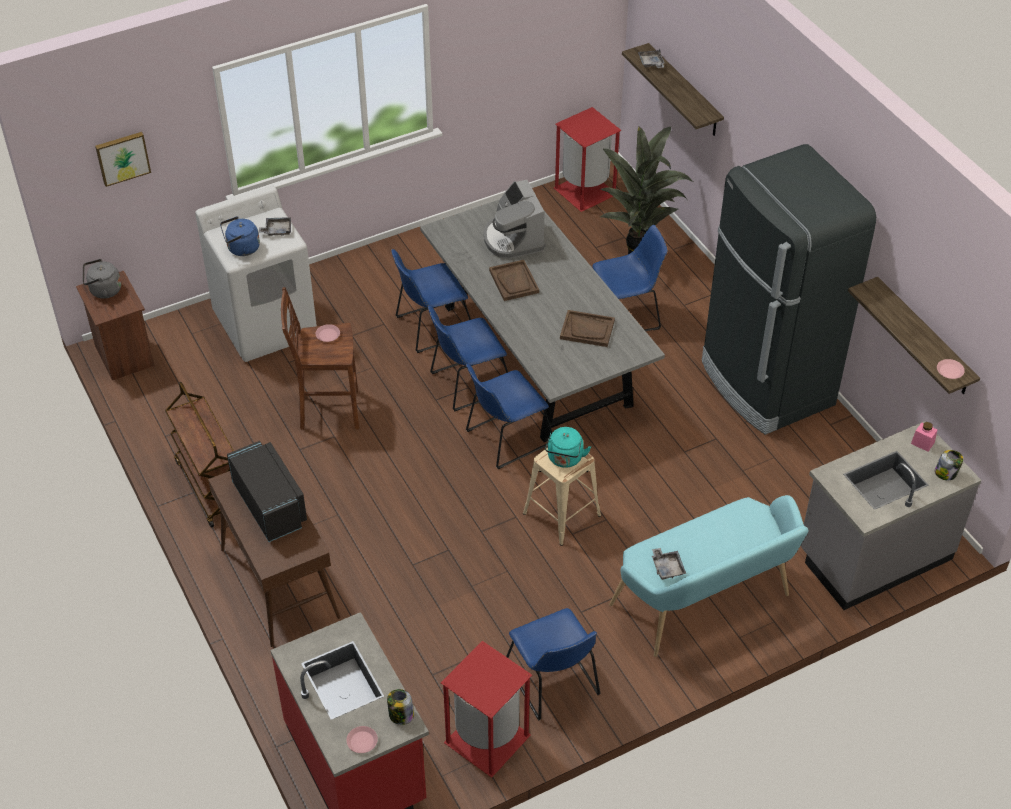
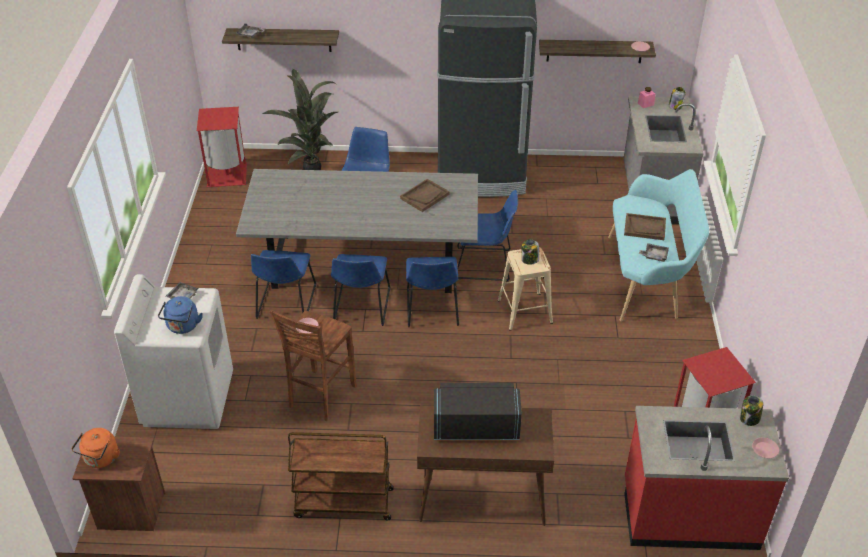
camera: 60 degrees left, 5 degrees down
grey kettle [83,259,121,299] -> orange kettle [71,428,120,468]
picture [95,132,151,187] -> none
coffee machine [484,180,546,259] -> none
brown tray [489,260,539,301] -> brown tray moved to [624,213,666,240]
blue chair [506,608,601,721] -> blue chair moved to [457,190,518,282]
turquoise kettle [545,427,591,468] -> jar [522,239,539,265]

